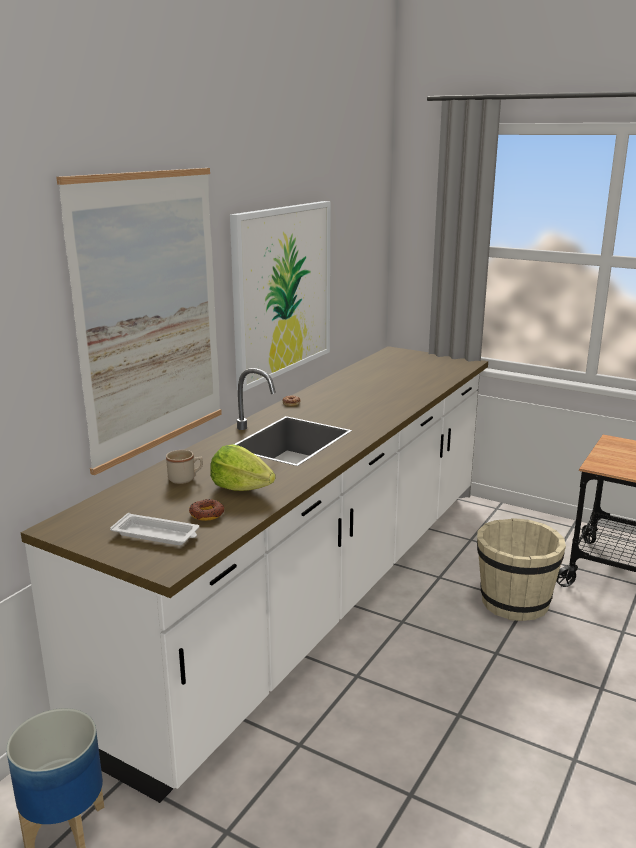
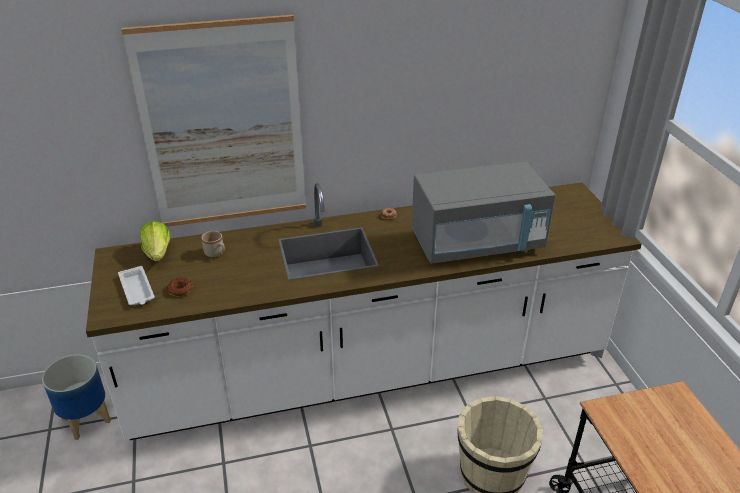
camera: 45 degrees right, 15 degrees up
lettuce [210,444,275,491] -> lettuce moved to [140,221,170,262]
picture [230,201,331,392] -> none
none -> grey microwave [412,162,556,264]

